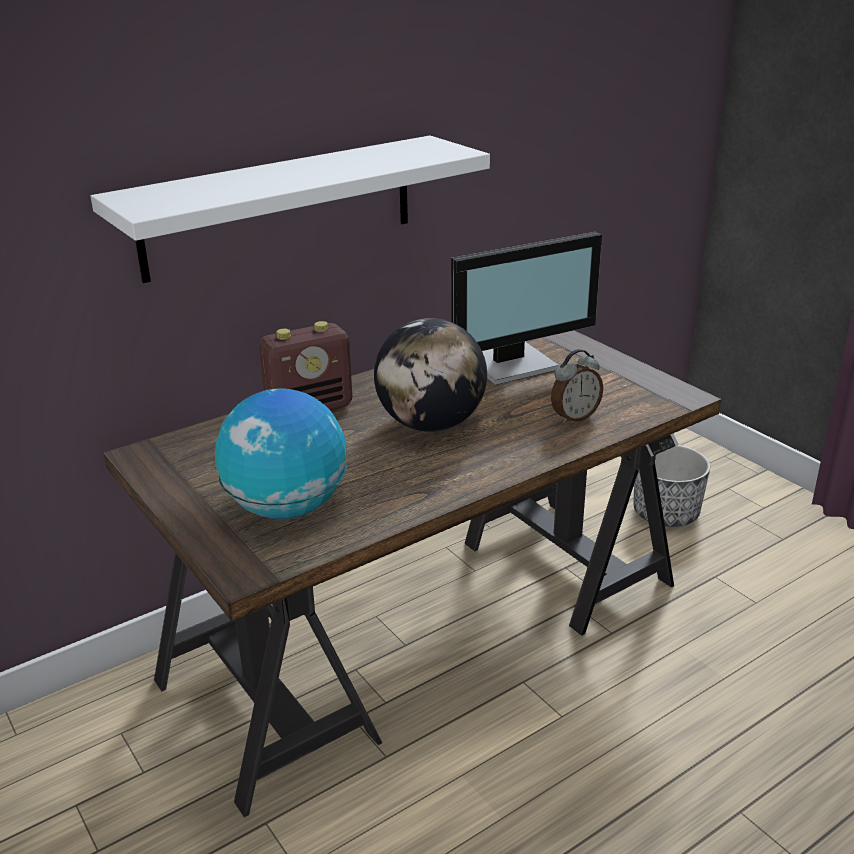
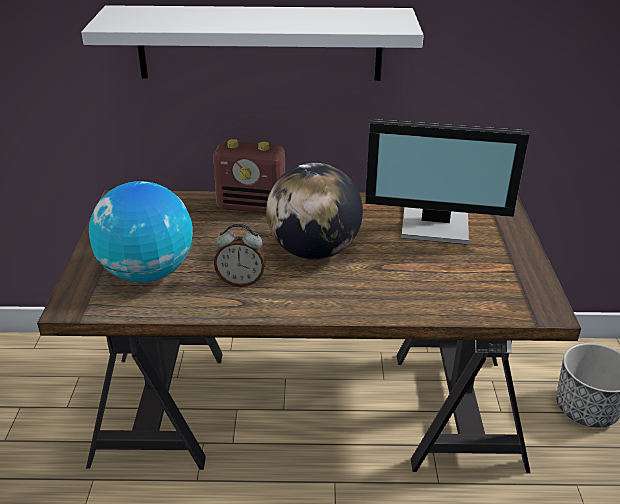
camera: 35 degrees right, 5 degrees up
alarm clock [551,349,603,424] -> alarm clock moved to [214,224,266,287]

